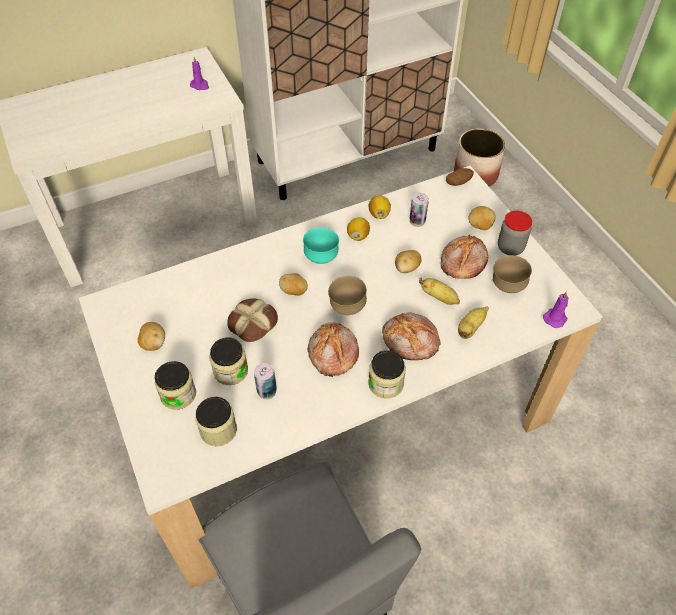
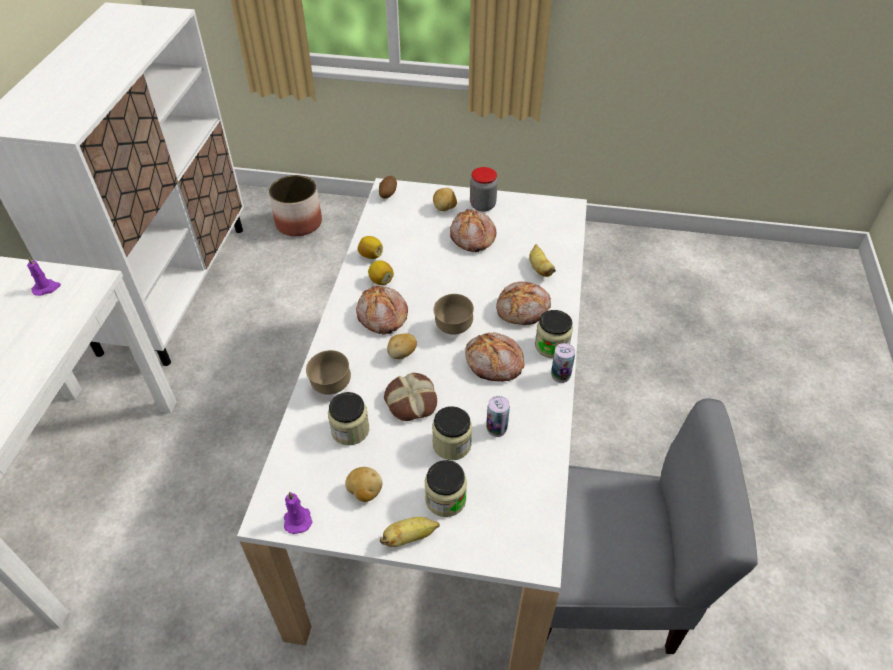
camera: 55 degrees left, 5 degrees down
jar [196,397,237,447] -> jar moved to [328,392,369,446]
turquoise bowl [303,228,339,264] -> bread [356,286,408,335]
potato [395,250,421,273] -> none
can [410,193,429,227] -> can moved to [551,343,575,383]
banana [419,278,460,305] -> banana moved to [380,517,440,547]
brown bowl [493,255,532,293] -> brown bowl moved to [306,350,351,395]
purple candle [543,291,569,328] -> purple candle moved to [284,492,312,534]

